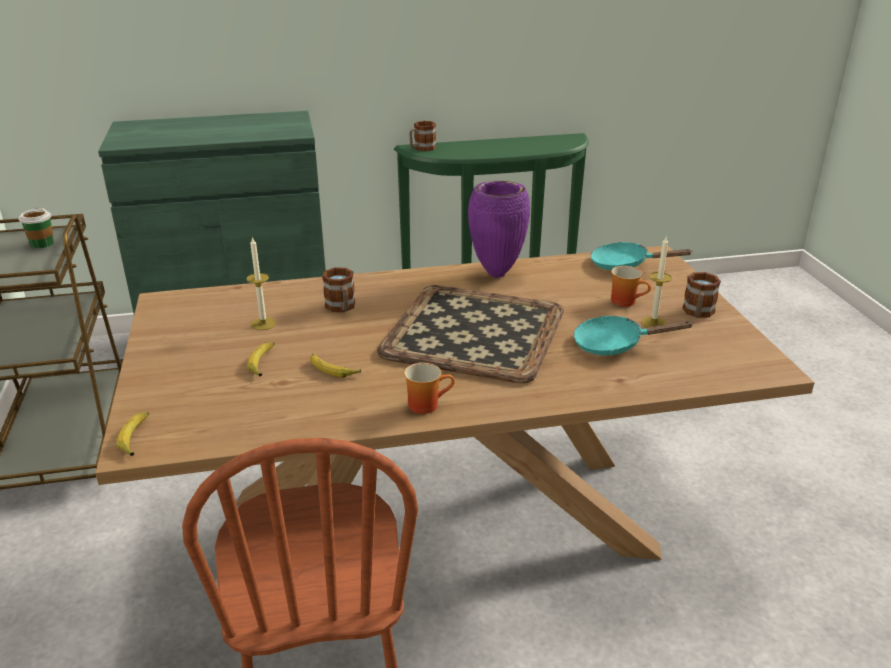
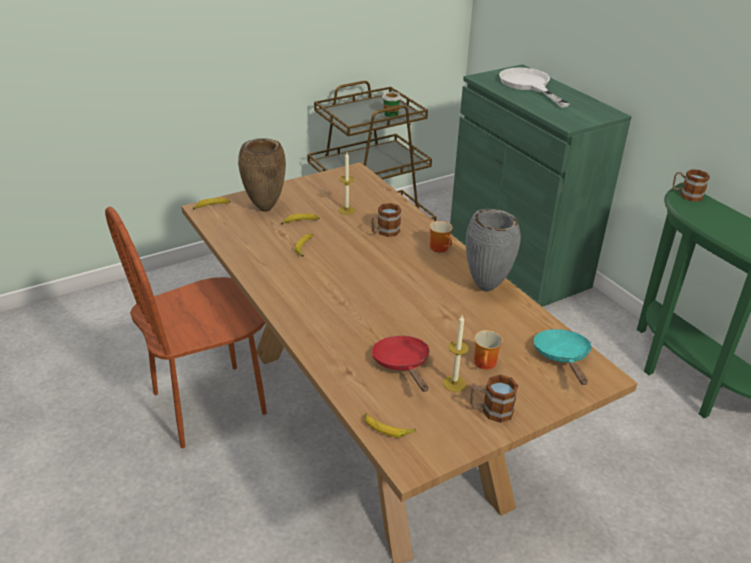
camera: 70 degrees right, 5 degrees up
tray [377,285,564,384] -> none
mug [404,363,455,414] -> mug moved to [429,221,453,253]
purple vase [468,181,530,278] -> grey vase [466,209,521,292]
turquoise frying pan [573,316,694,356] -> red frying pan [372,336,430,392]
none -> brown vase [238,138,286,212]
none -> banana [364,413,416,438]
none -> white frying pan [499,67,569,108]

